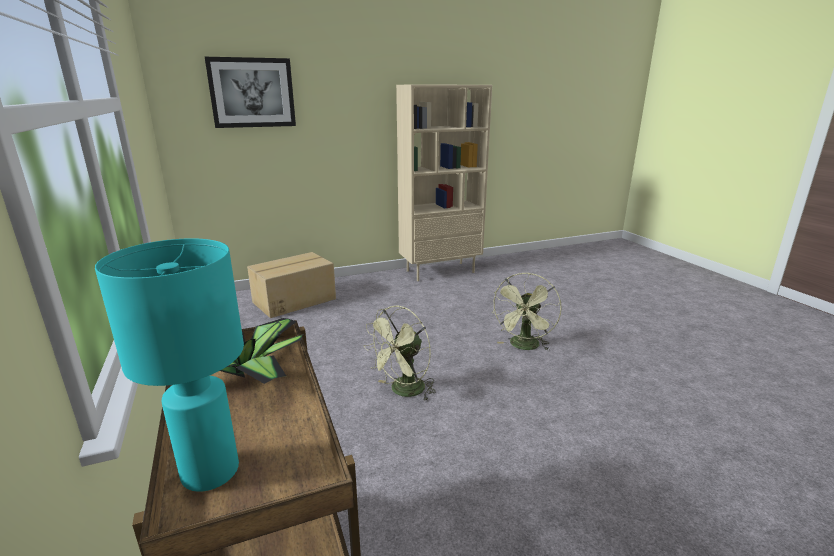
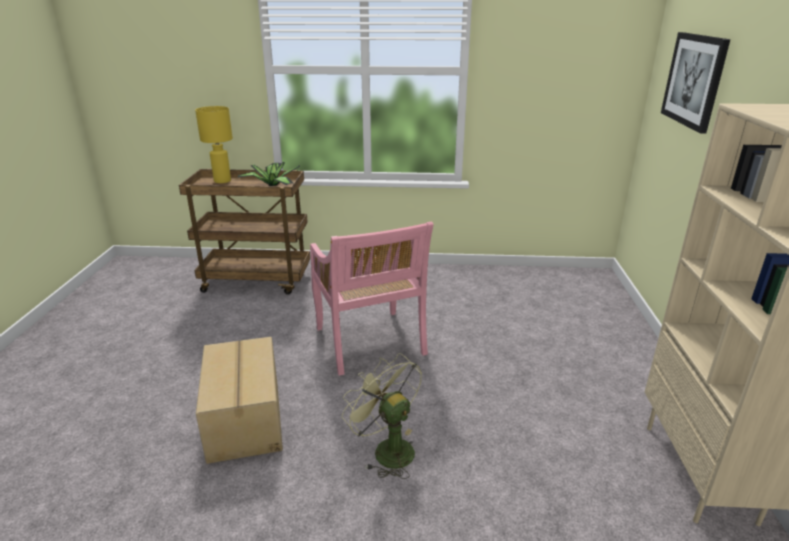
camera: 115 degrees right, 5 degrees up
turquoise table lamp [95,238,244,492] -> yellow table lamp [195,106,233,183]
cardboard box [247,252,336,318] -> cardboard box moved to [196,337,283,464]
green fan [364,306,436,401] -> pink chair [310,221,434,376]

